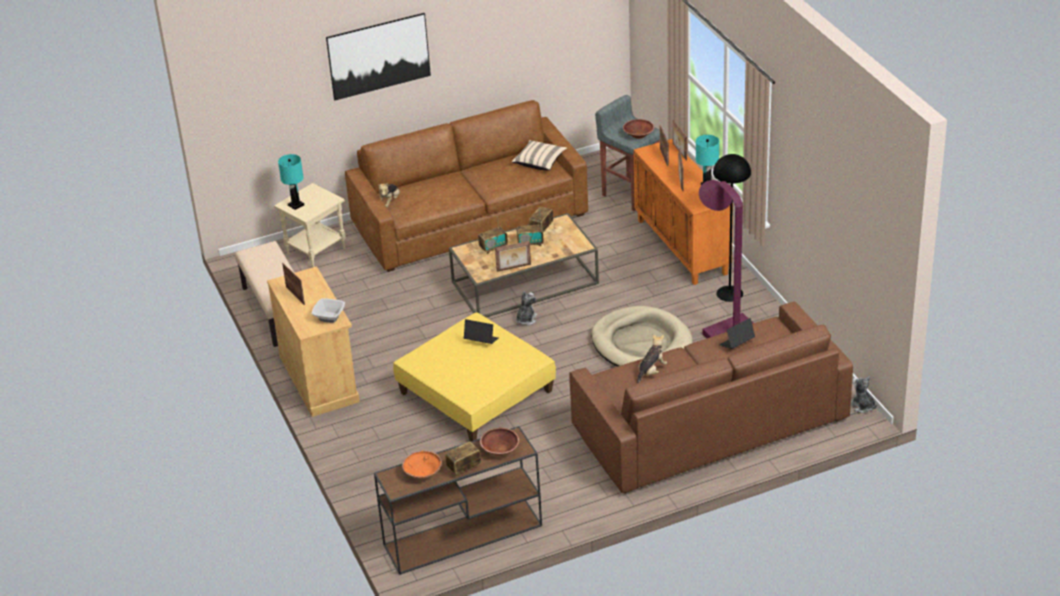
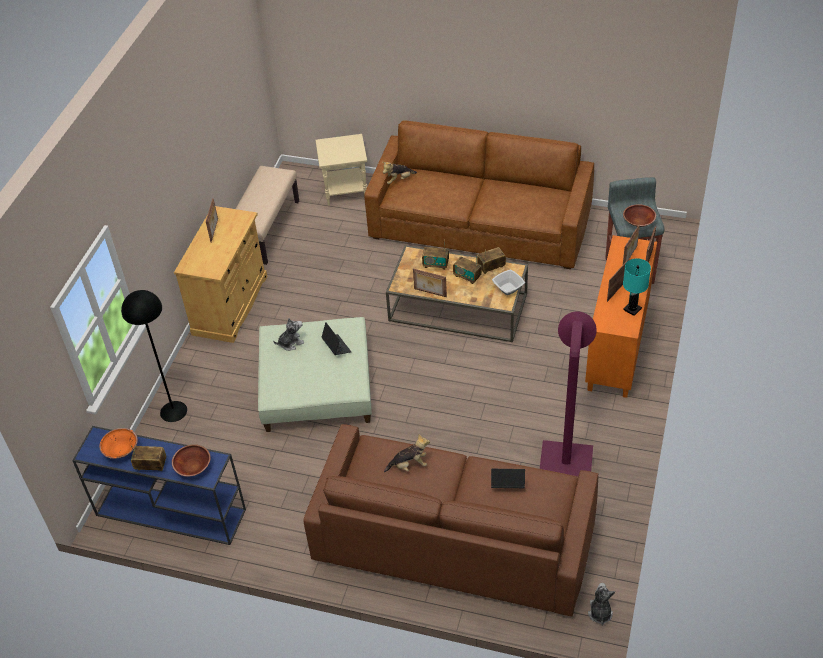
camera: 40 degrees right, 10 degrees up
turquoise table lamp [278,154,304,210] -> none
bowl [312,298,345,323] -> bowl moved to [492,270,525,295]
picture [326,13,431,100] -> none
brown console table [374,426,542,575] -> blue console table [72,426,246,545]
yellow ottoman [393,312,556,441] -> green ottoman [258,317,372,432]
beige pillow [512,140,567,170] -> none
plush toy [516,291,537,326] -> plush toy moved to [273,318,304,351]
beige dog bed [591,306,693,367] -> none
black floor lamp [713,154,751,302] -> black floor lamp moved to [121,290,187,422]

